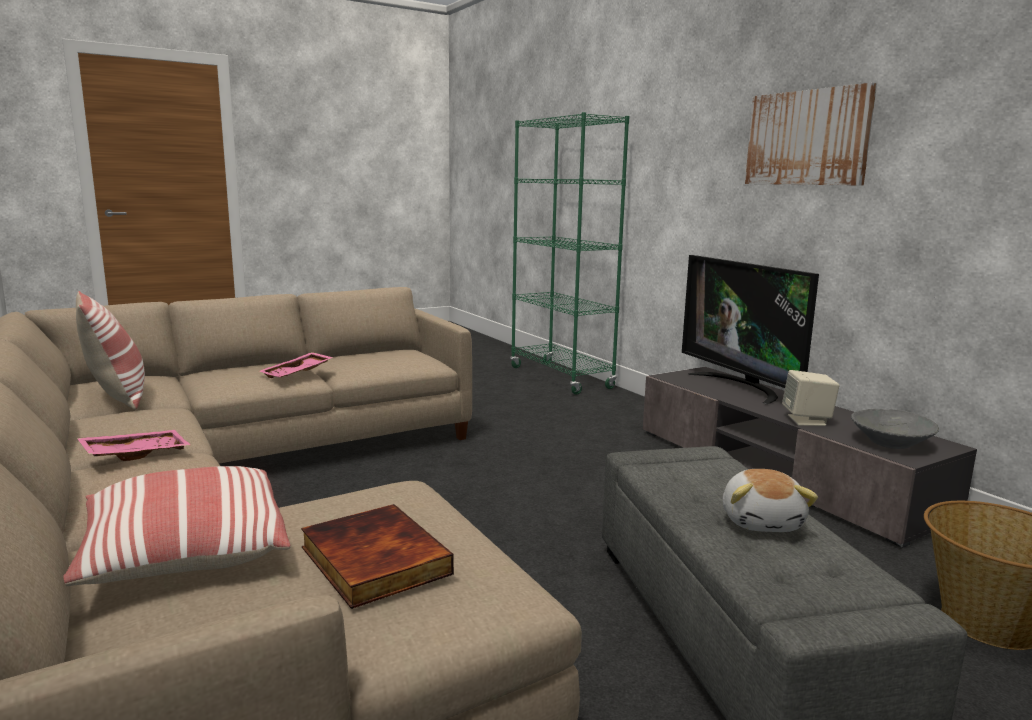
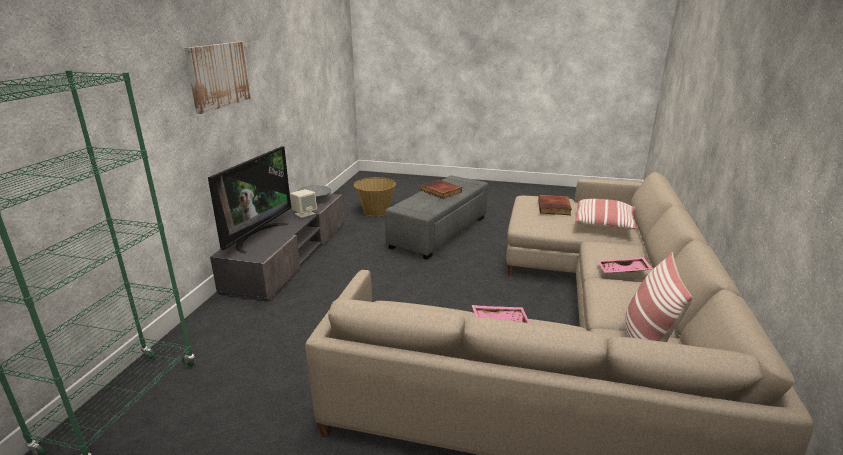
camera: 135 degrees left, 10 degrees up
plush toy [723,469,818,532] -> book [420,180,462,199]

